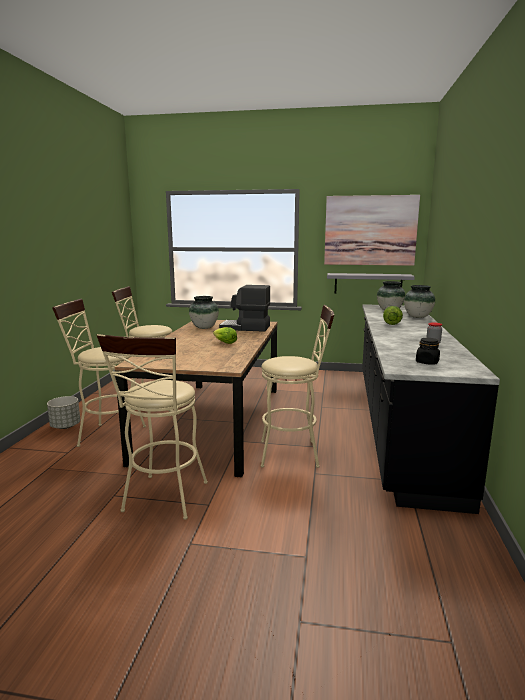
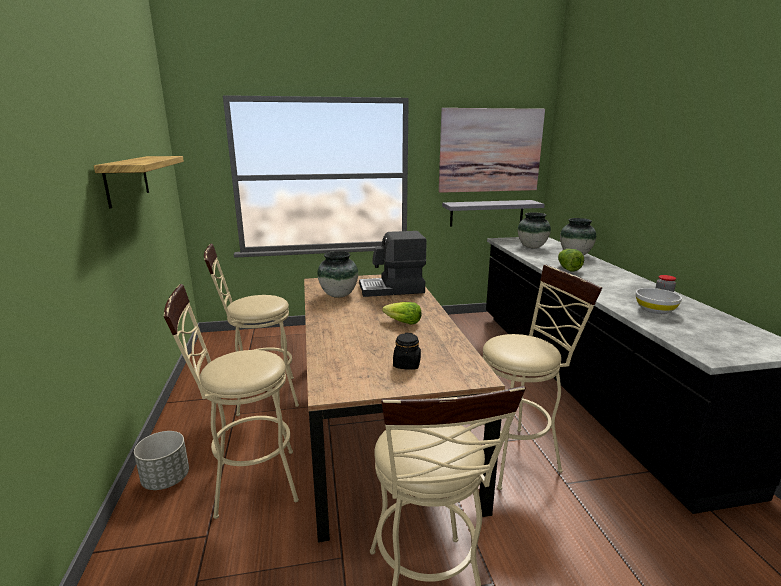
camera: 20 degrees left, 5 degrees up
black jar [416,338,440,365] -> black jar moved to [393,333,421,370]
none -> shelf [94,156,184,209]
none -> white bowl [636,288,682,314]

